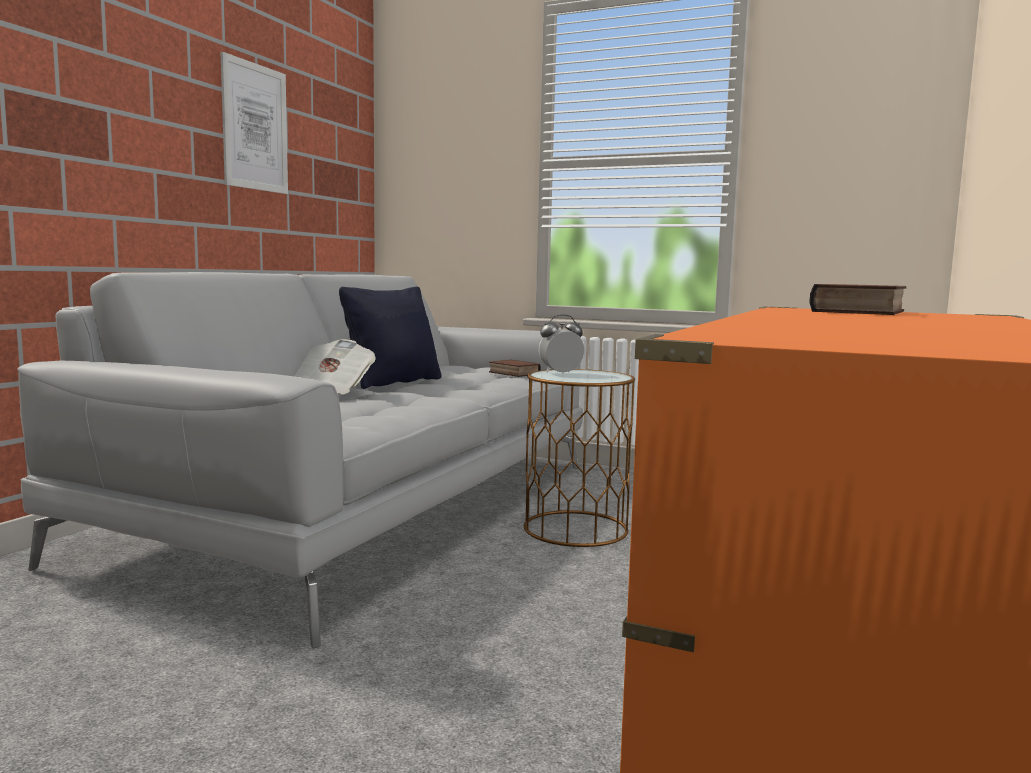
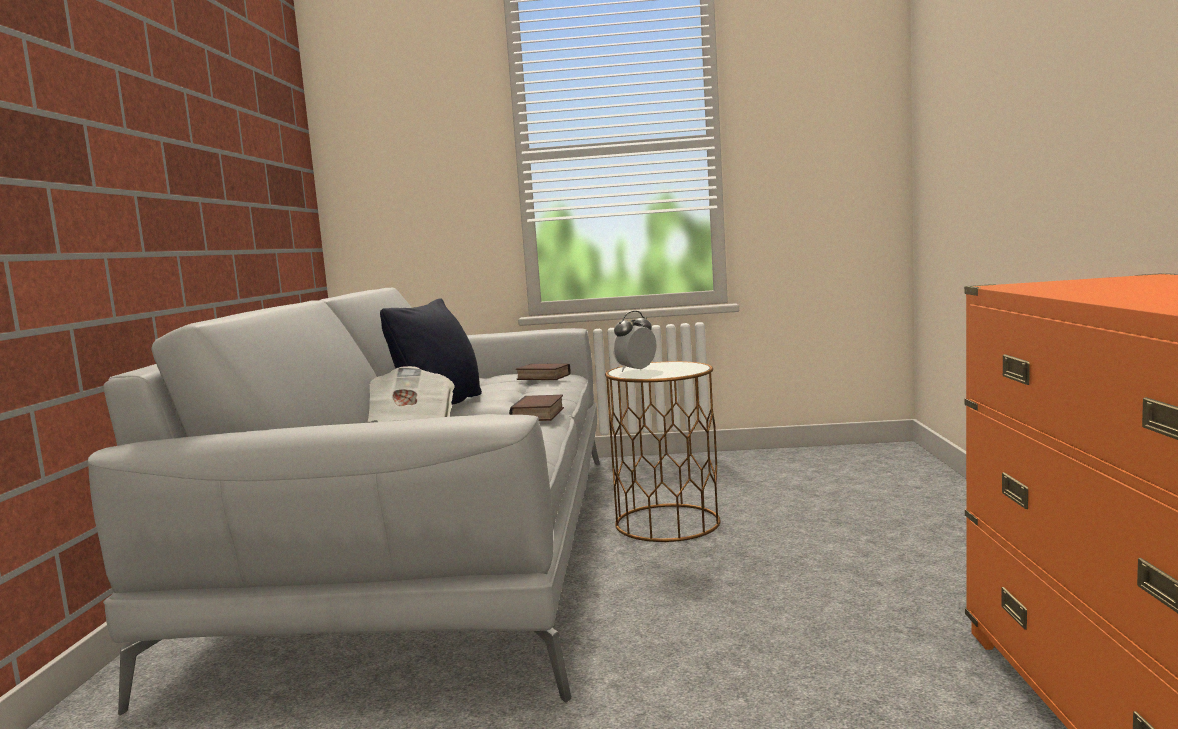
camera: 20 degrees left, 0 degrees up
picture [220,52,288,194] -> none
book [809,284,906,315] -> book moved to [509,395,564,421]

